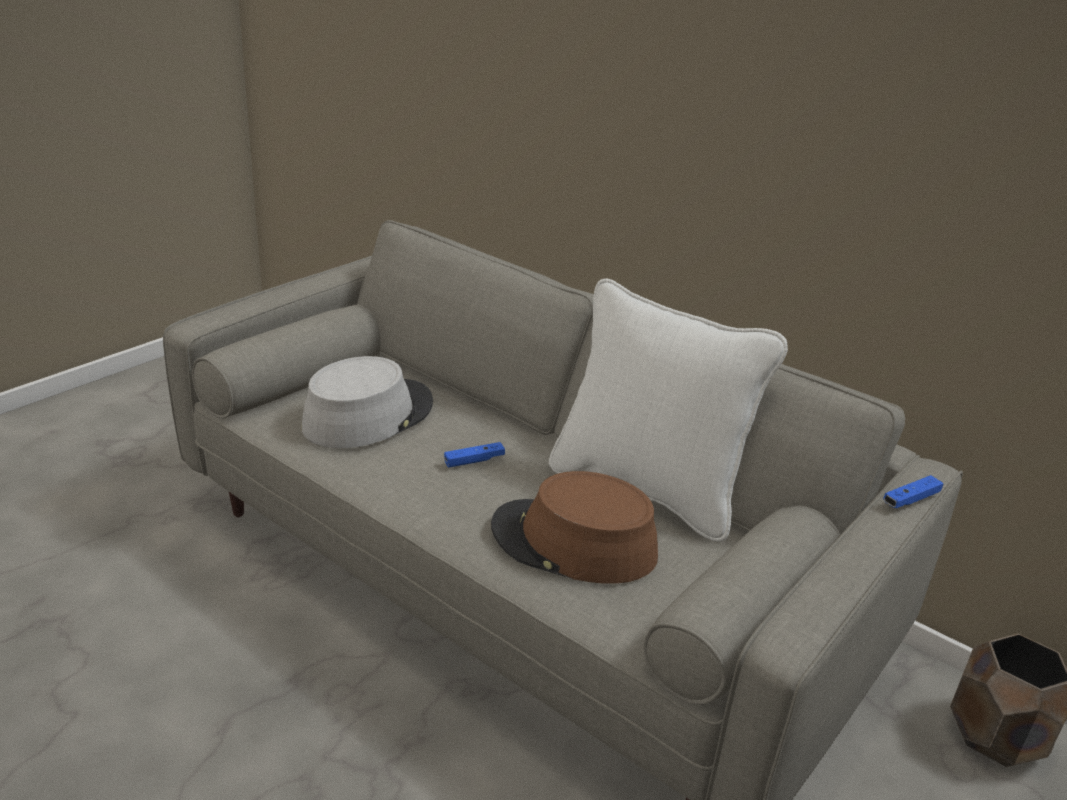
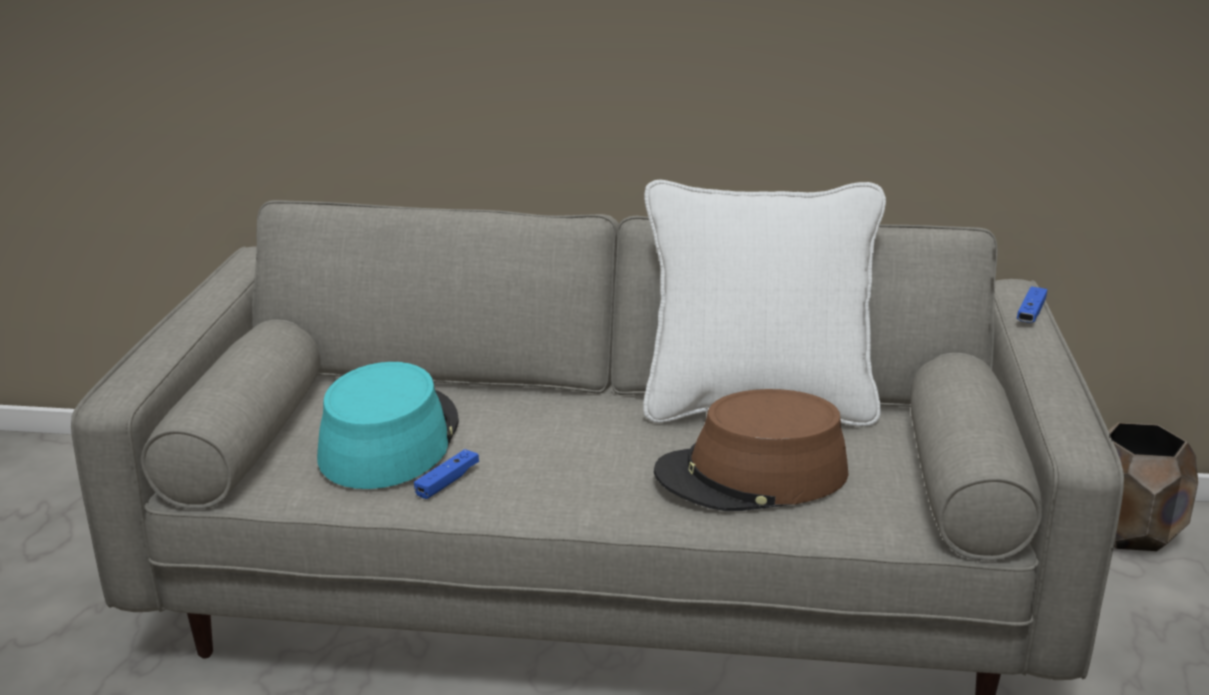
camera: 30 degrees left, 5 degrees down
grey hat [302,356,433,448] -> turquoise hat [317,362,459,489]
blue game controller [444,442,505,468] -> blue game controller moved to [414,449,479,499]

